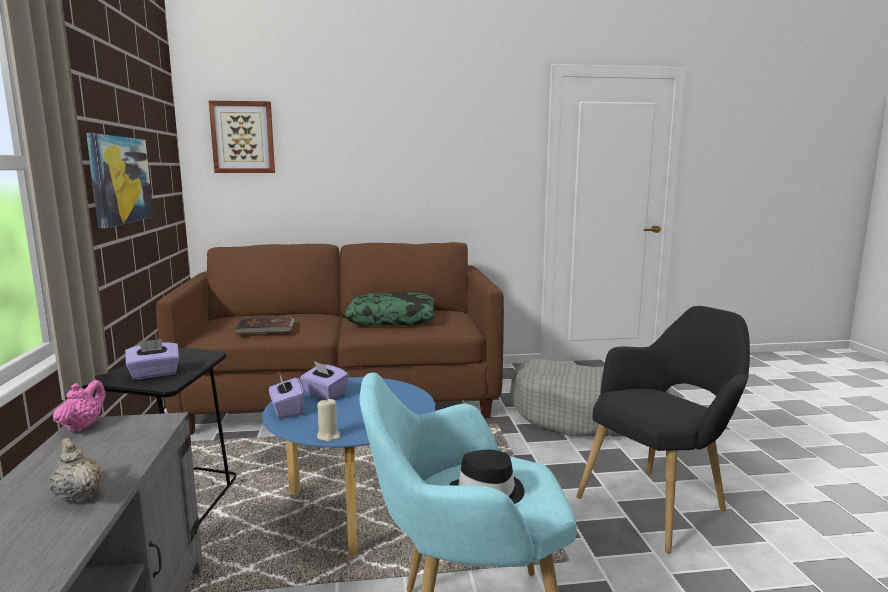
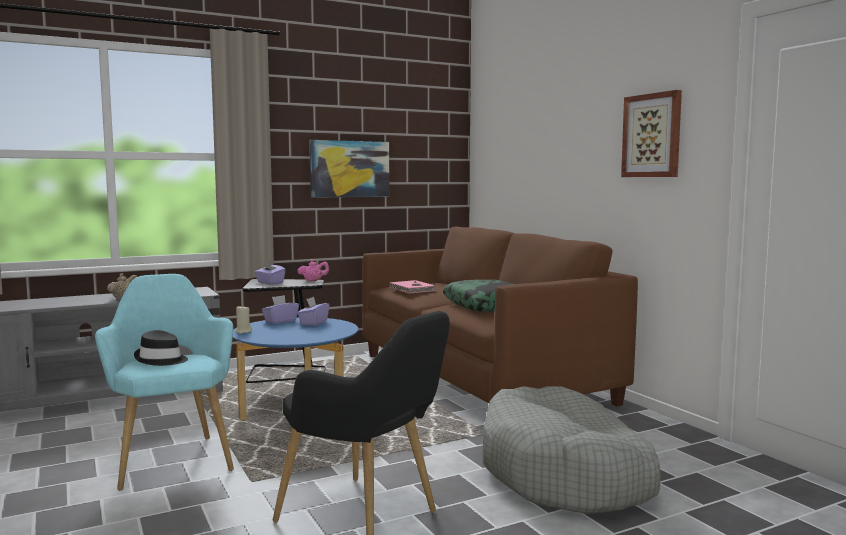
camera: 70 degrees right, 5 degrees down
pink teapot [53,380,106,432] -> pink teapot moved to [297,259,329,281]
picture [209,101,275,173] -> picture moved to [621,90,682,177]
brown book [235,316,294,334] -> pink book [389,280,436,293]

